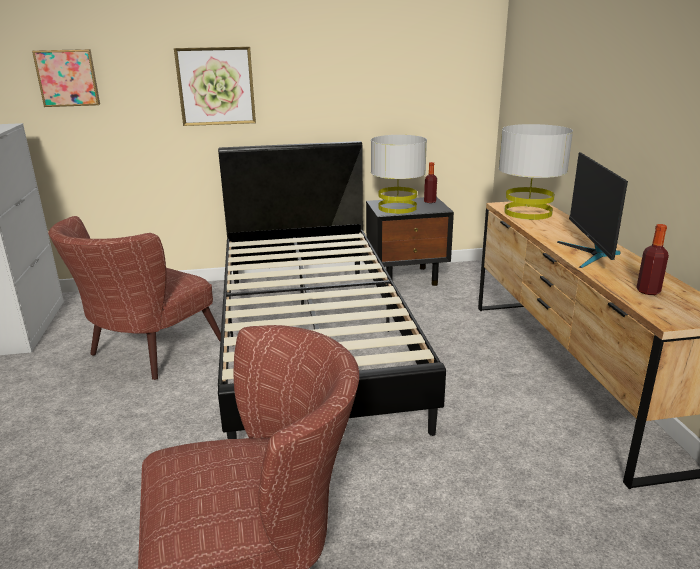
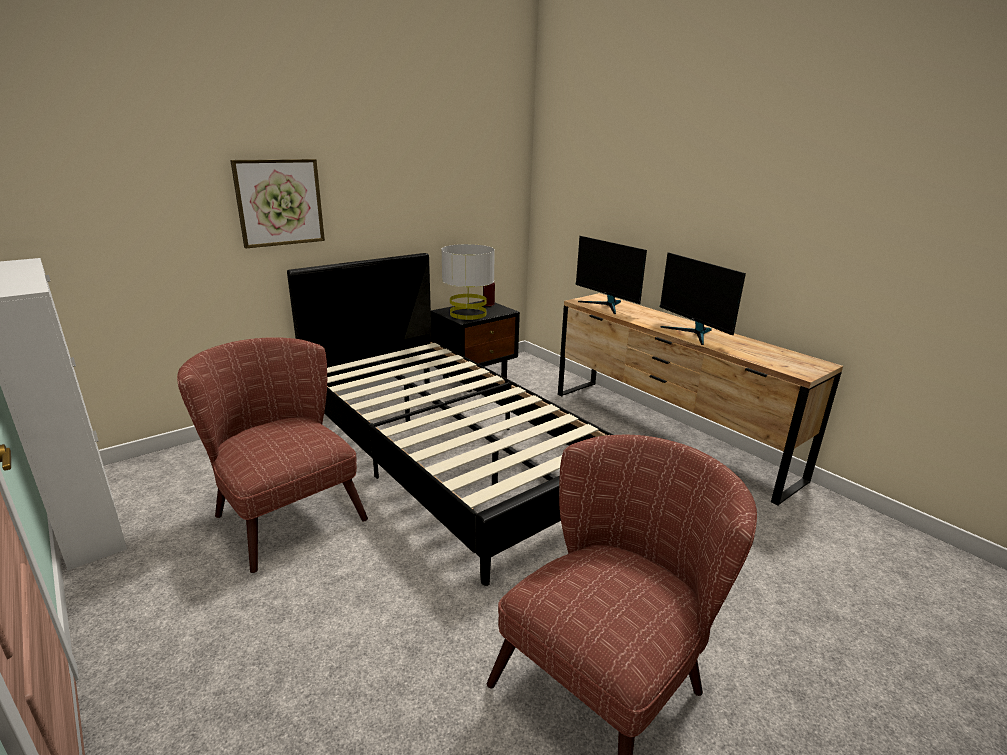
camera: 30 degrees left, 0 degrees up
picture [32,49,100,107] -> none
brown armchair [48,216,221,380] -> brown armchair turned 135 degrees clockwise [177,337,368,573]
grey table lamp [499,124,573,220] -> monitor [576,236,647,314]
bottle [636,224,669,295] -> none

